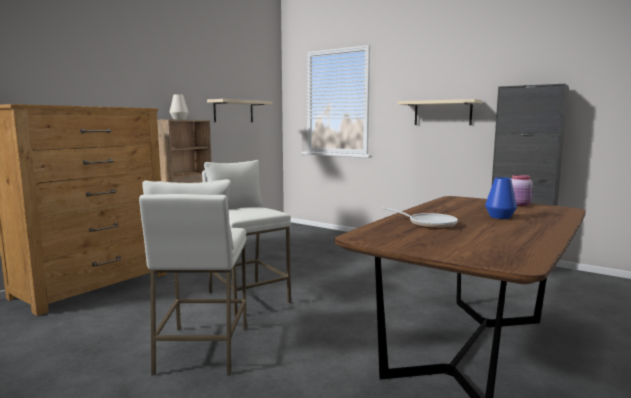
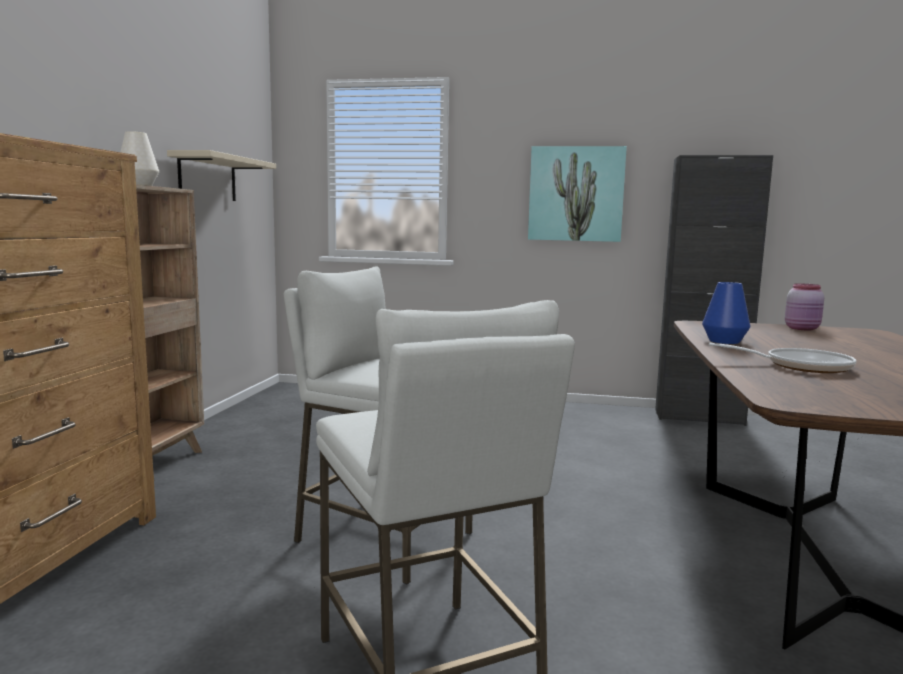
camera: 25 degrees left, 0 degrees up
beige shelf [398,99,482,125] -> picture [528,146,627,242]
blue vase [485,177,517,219] -> blue vase moved to [702,282,750,344]

